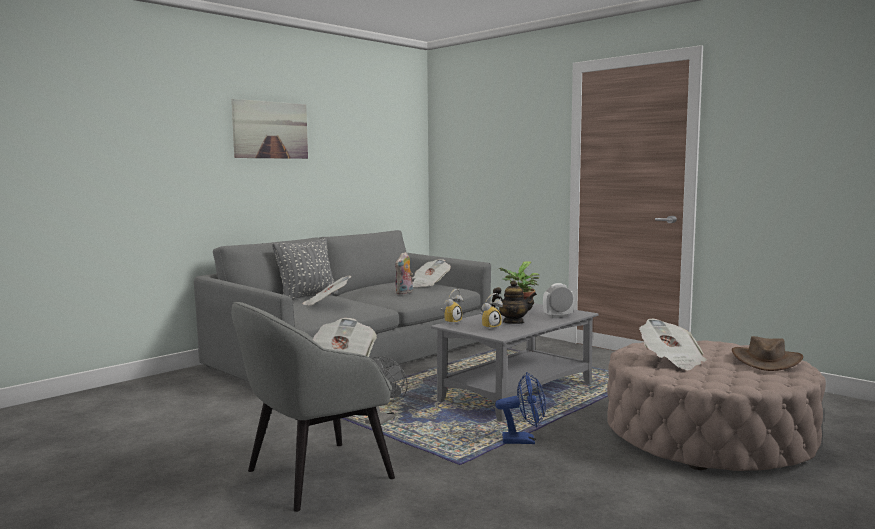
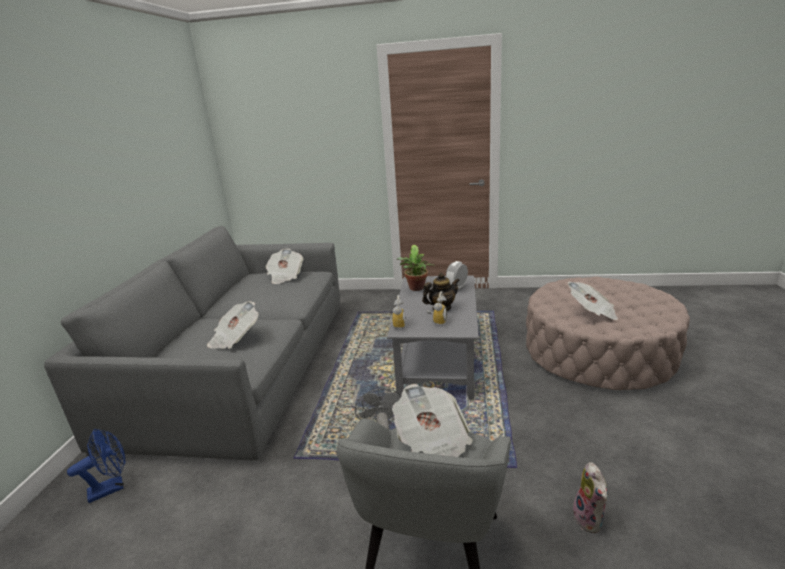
camera: 35 degrees left, 15 degrees up
picture [232,99,308,159] -> none
grey pillow [272,238,338,299] -> none
plush toy [395,252,413,294] -> plush toy moved to [573,462,609,533]
blue fan [495,372,546,444] -> blue fan moved to [67,429,126,503]
brown hat [732,336,803,371] -> none

